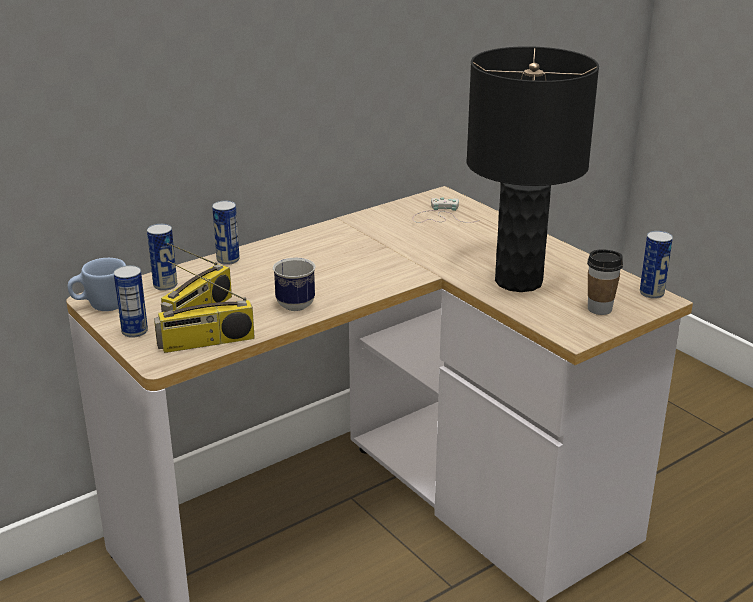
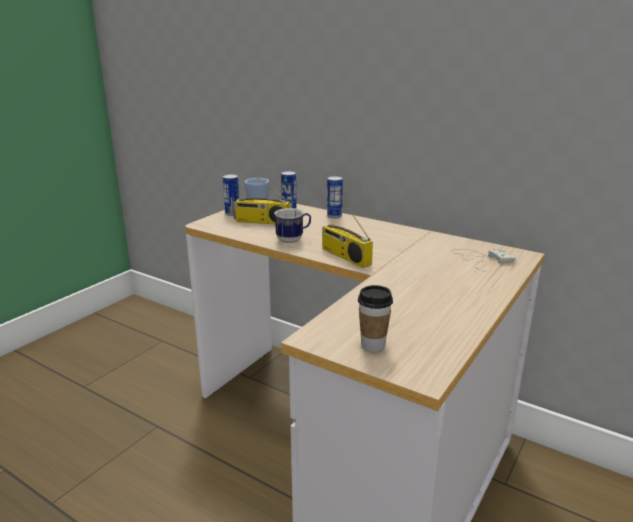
camera: 70 degrees right, 5 degrees down
radio [154,261,255,353] -> radio moved to [322,191,373,268]
black table lamp [466,46,599,292] -> none
can [640,231,673,299] -> none

